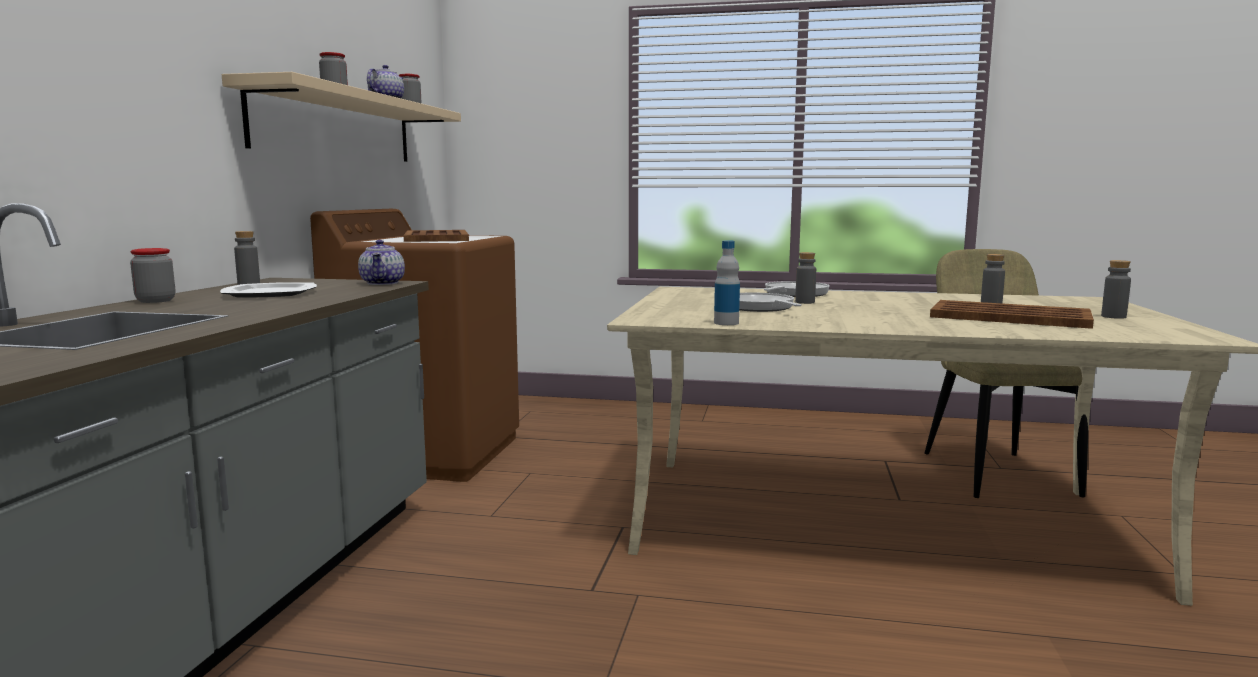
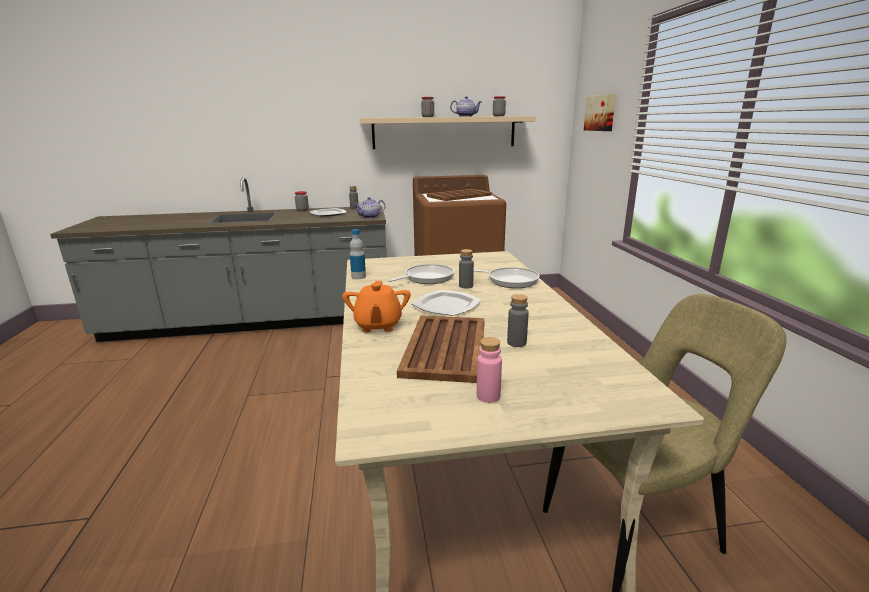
camera: 70 degrees right, 10 degrees up
grey bottle [1101,260,1131,319] -> pink bottle [477,337,502,403]
none -> orange teapot [342,281,411,333]
none -> plate [412,290,481,316]
none -> picture [584,94,616,131]

